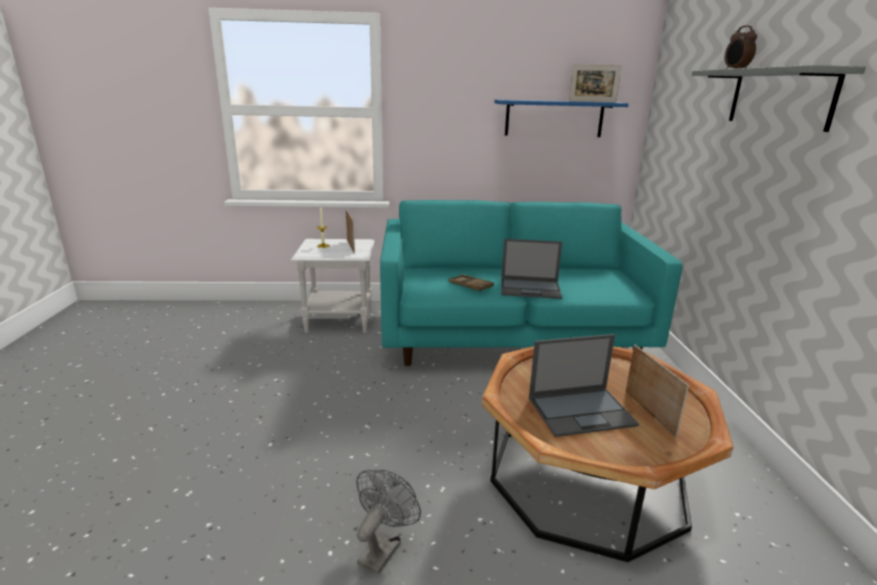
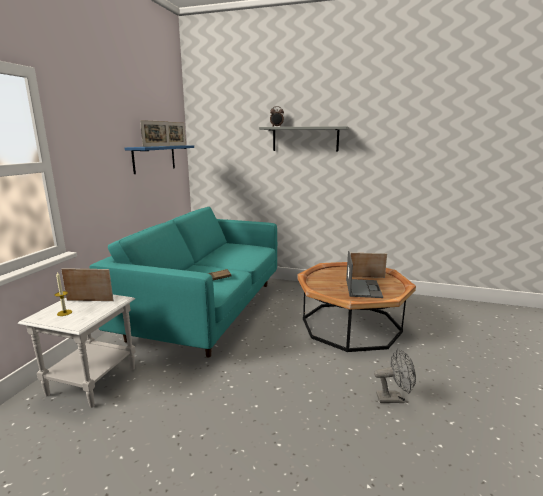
camera: 70 degrees left, 5 degrees down
grey fan [356,470,421,574] -> grey fan turned 135 degrees clockwise [374,348,416,403]
laptop [501,239,562,299] -> none
none -> picture frame [140,120,170,147]

